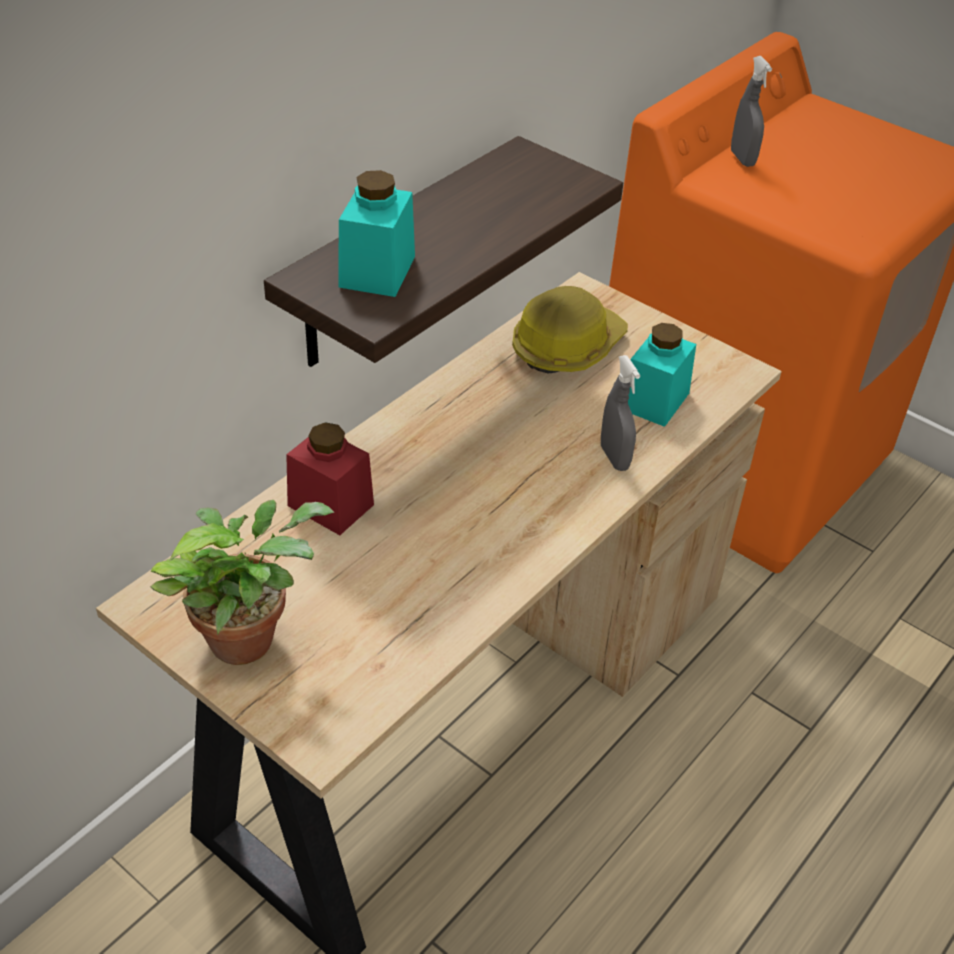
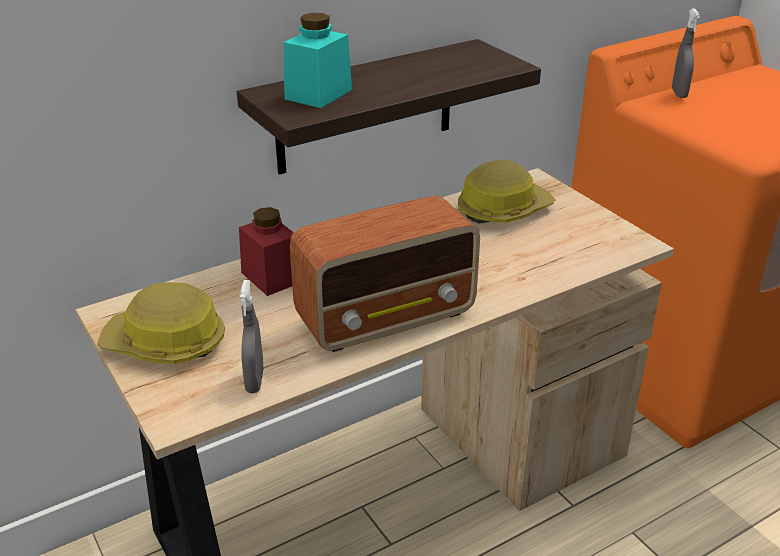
camera: 20 degrees right, 10 degrees down
potted plant [150,500,334,665] -> hard hat [97,282,225,364]
grey spray bottle [601,355,640,471] -> grey spray bottle moved to [240,280,264,393]
turquoise jar [628,323,696,427] -> none
none -> radio [290,195,480,352]

